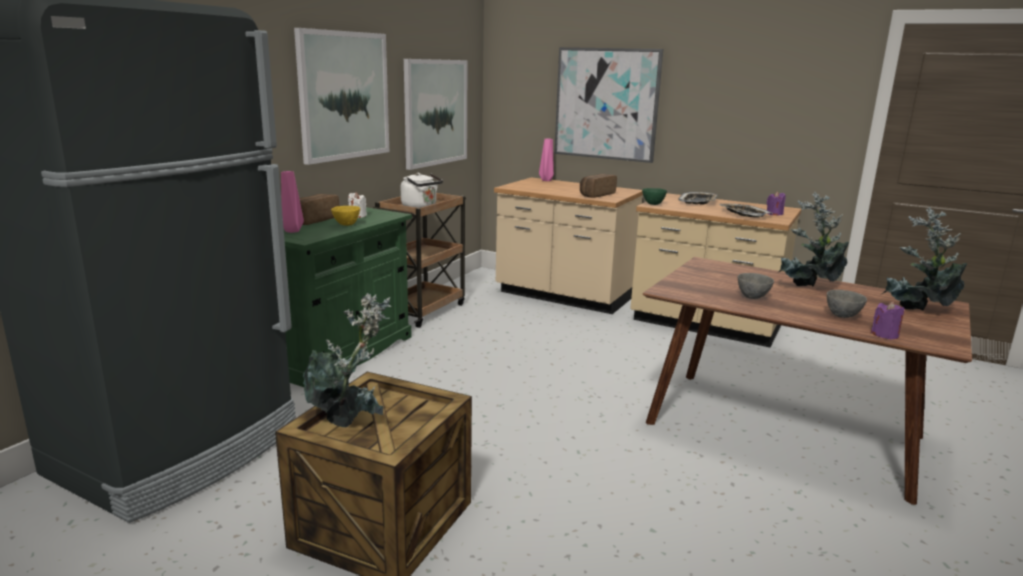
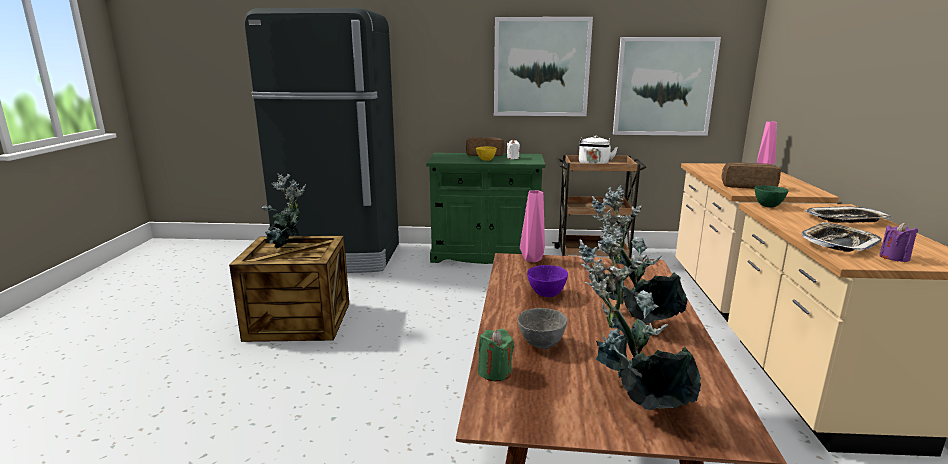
camera: 65 degrees right, 0 degrees up
pink vase [281,171,304,233] -> pink vase moved to [520,190,545,262]
picture [554,47,663,163] -> none
grey bowl [738,273,774,299] -> purple bowl [527,265,568,297]
purple candle [871,302,904,339] -> green candle [478,329,514,382]

